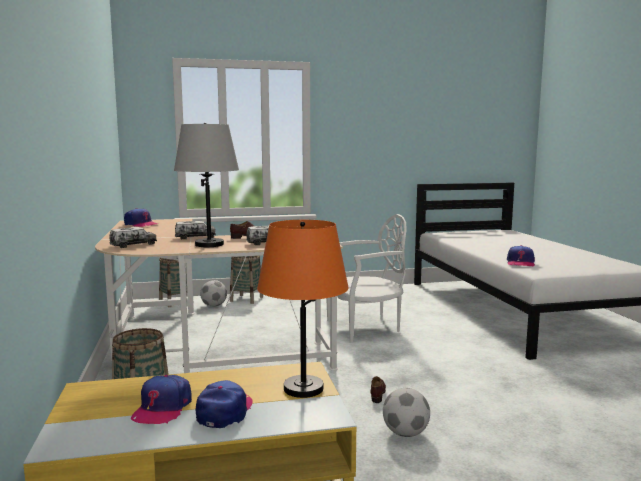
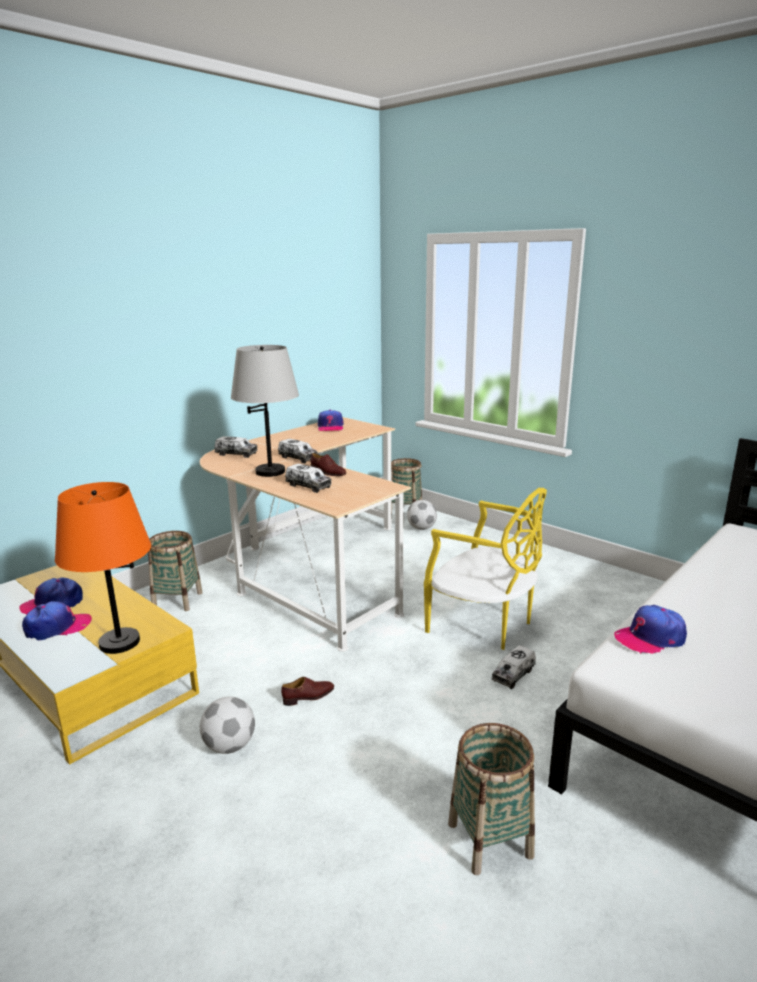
camera: 55 degrees right, 10 degrees up
basket [230,256,263,304] -> basket moved to [448,723,535,875]
white chair [326,214,406,343] -> yellow chair [424,488,547,650]
none -> toy truck [492,645,536,689]

